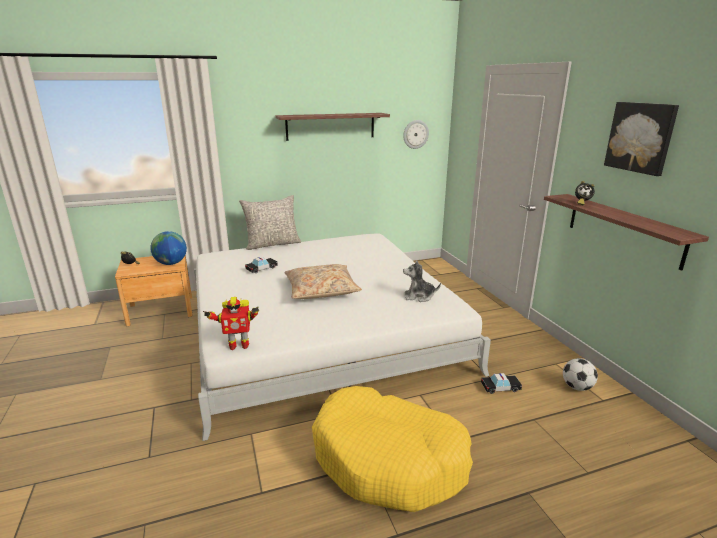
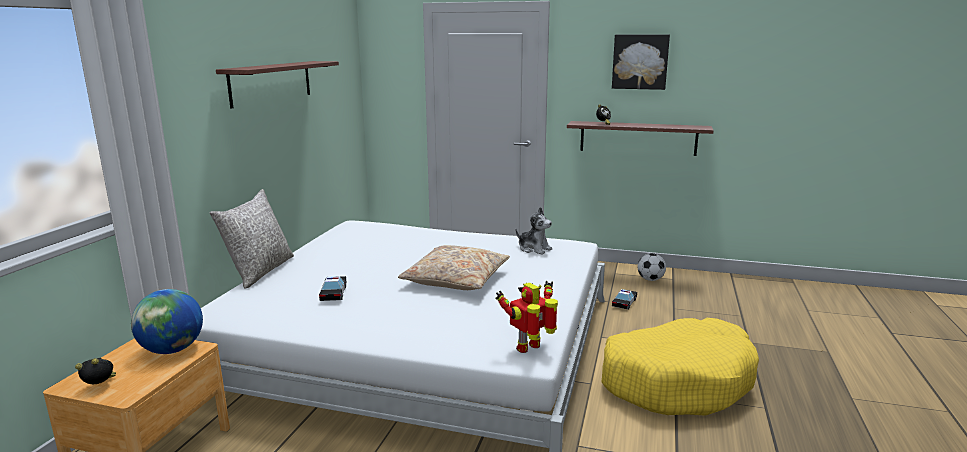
camera: 55 degrees left, 5 degrees down
toy robot [203,297,259,350] -> toy robot turned 150 degrees counterclockwise [496,281,558,353]
wall clock [403,120,429,149] -> none
plush toy [403,261,441,302] -> plush toy turned 90 degrees counterclockwise [516,207,552,255]

